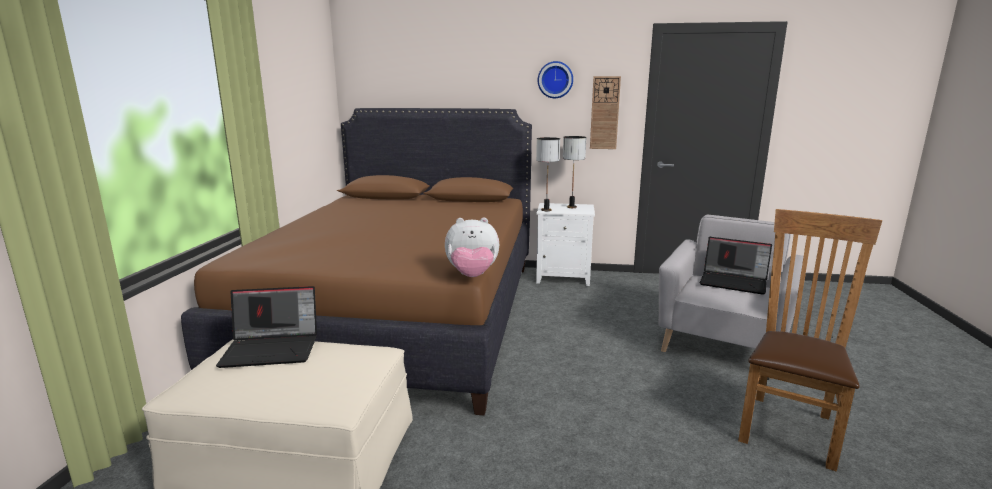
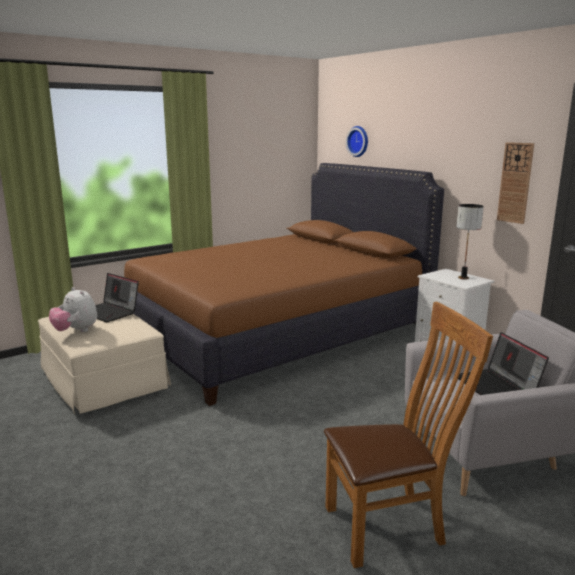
camera: 45 degrees right, 0 degrees up
plush toy [445,217,499,277] -> plush toy moved to [49,287,97,332]
table lamp [536,137,560,211] -> none
wall clock [538,61,573,98] -> wall clock moved to [346,126,368,157]

